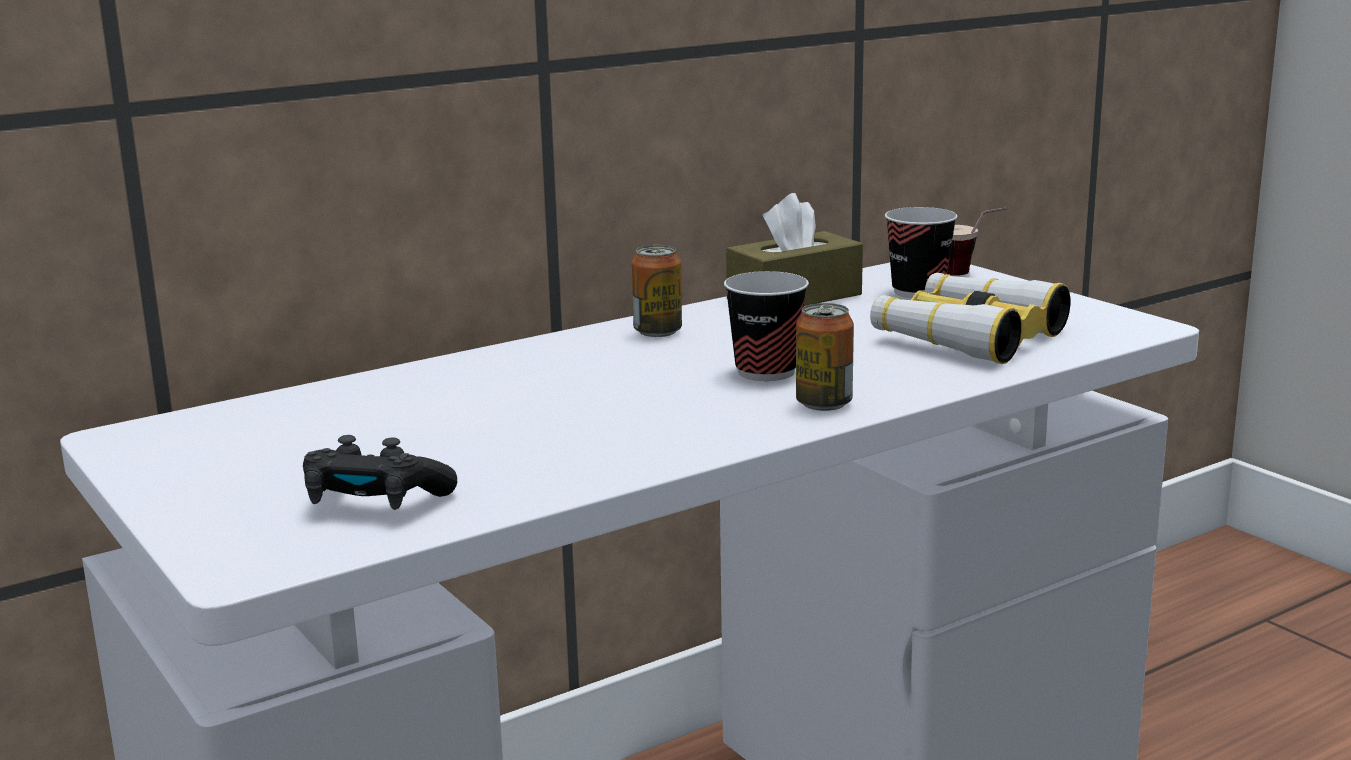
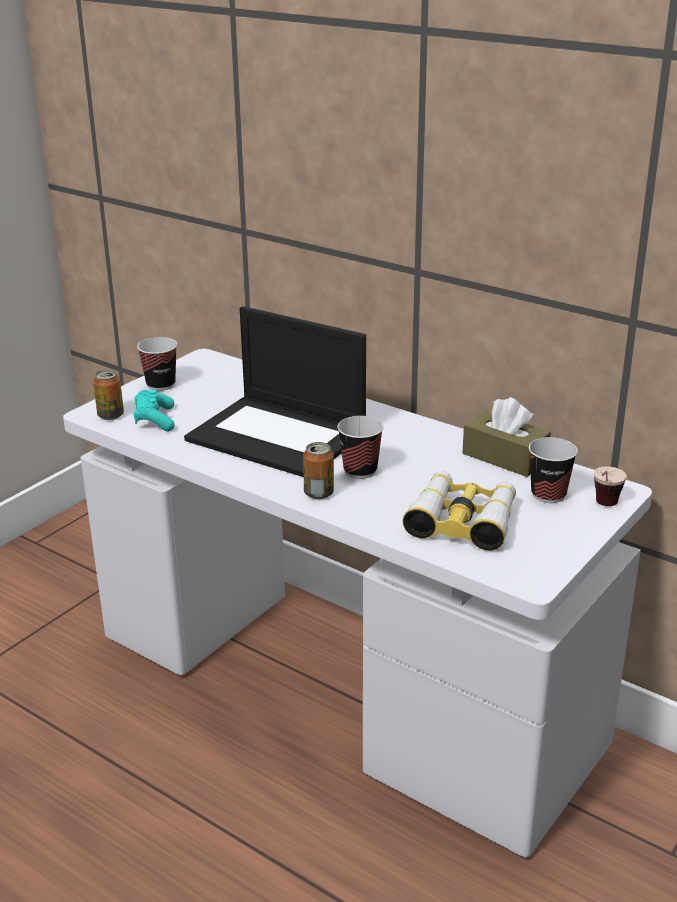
camera: 70 degrees right, 10 degrees up
black game controller [303,435,457,510] -> turquoise game controller [134,390,175,432]
can [632,245,682,337] -> can moved to [93,370,124,420]
none -> cup [137,337,177,391]
none -> laptop [184,306,366,477]

